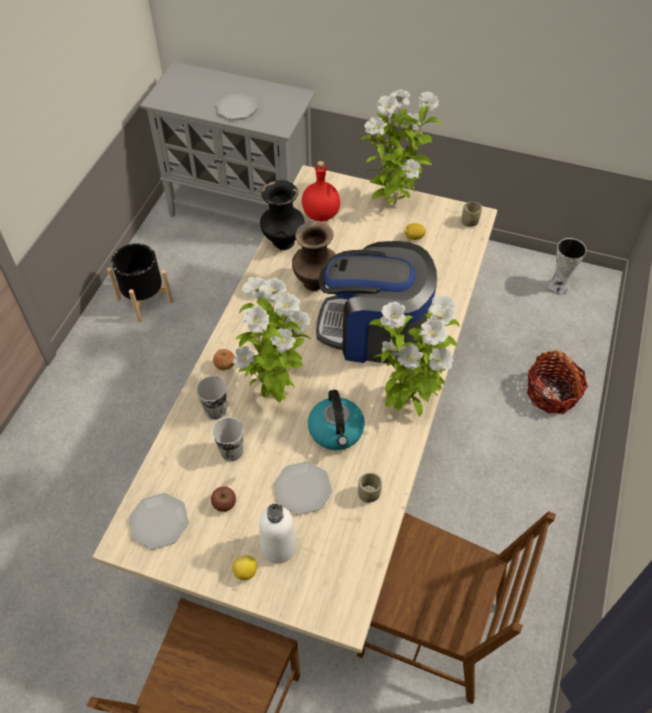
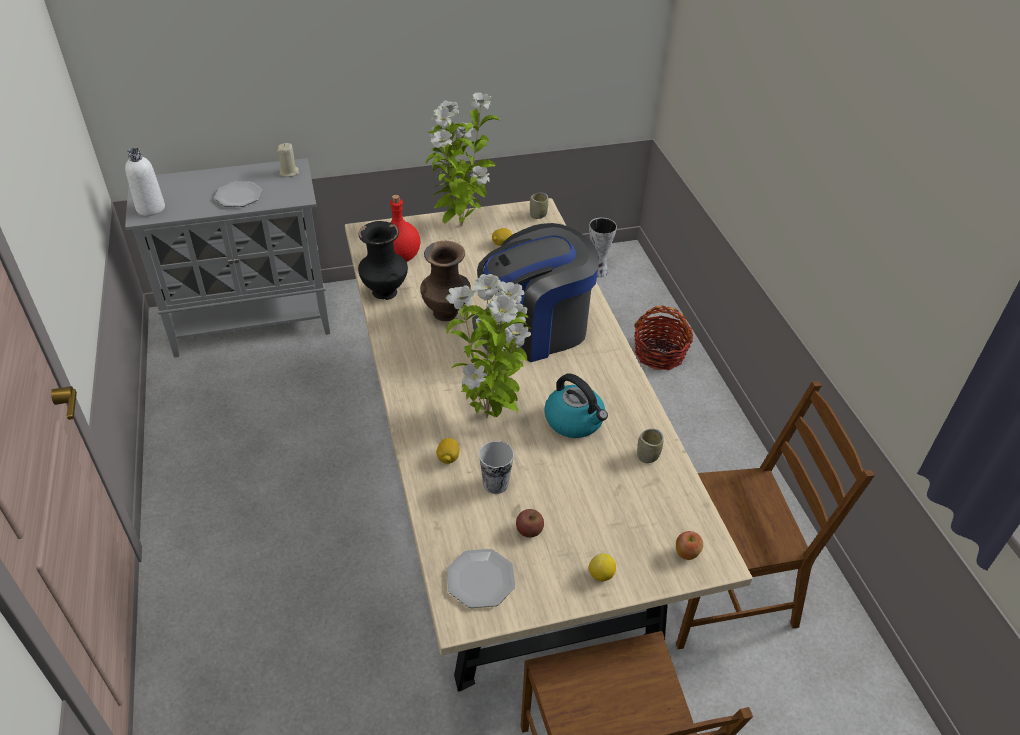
camera: 35 degrees left, 10 degrees down
black planter [107,243,173,322] -> none
cup [196,376,226,420] -> lemon [437,438,460,464]
apple [213,349,235,371] -> apple moved to [676,531,703,560]
white bottle [259,504,297,563] -> white bottle moved to [125,148,165,216]
plate [274,461,332,515] -> none
potted plant [369,295,459,417] -> none
none -> beige candle [277,143,299,177]

